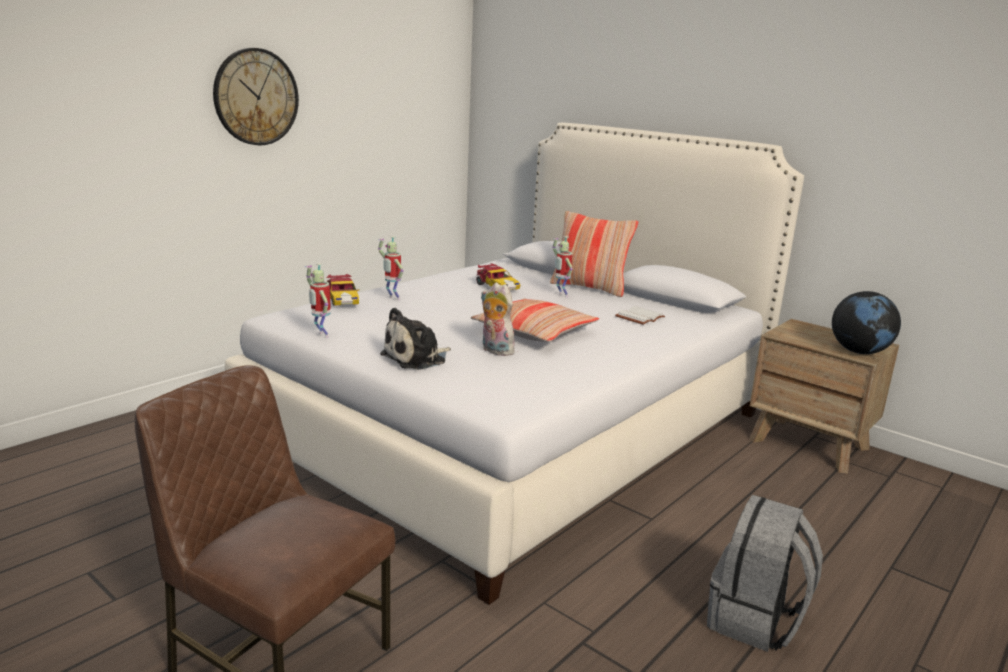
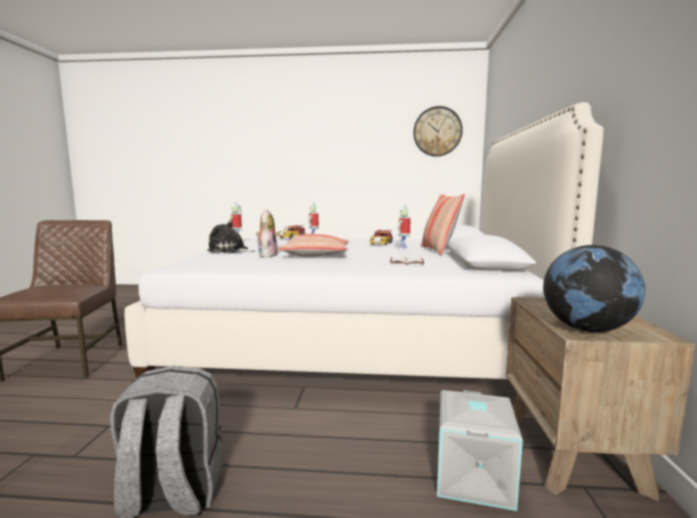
camera: 55 degrees right, 10 degrees down
wall clock [213,48,299,145] -> wall clock moved to [413,106,463,157]
none -> grey storage box [437,390,523,511]

